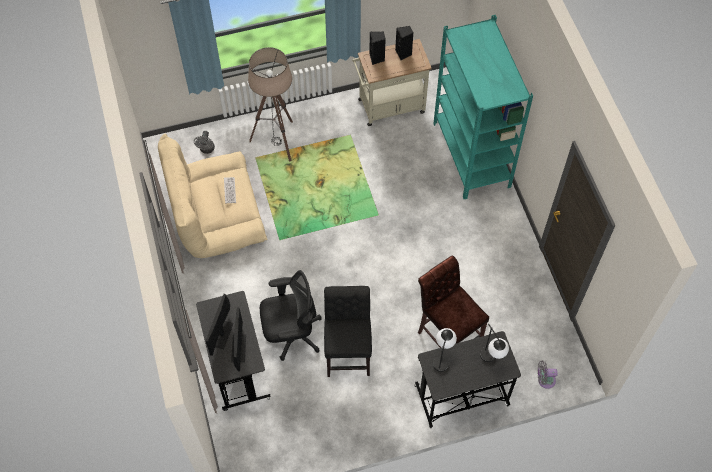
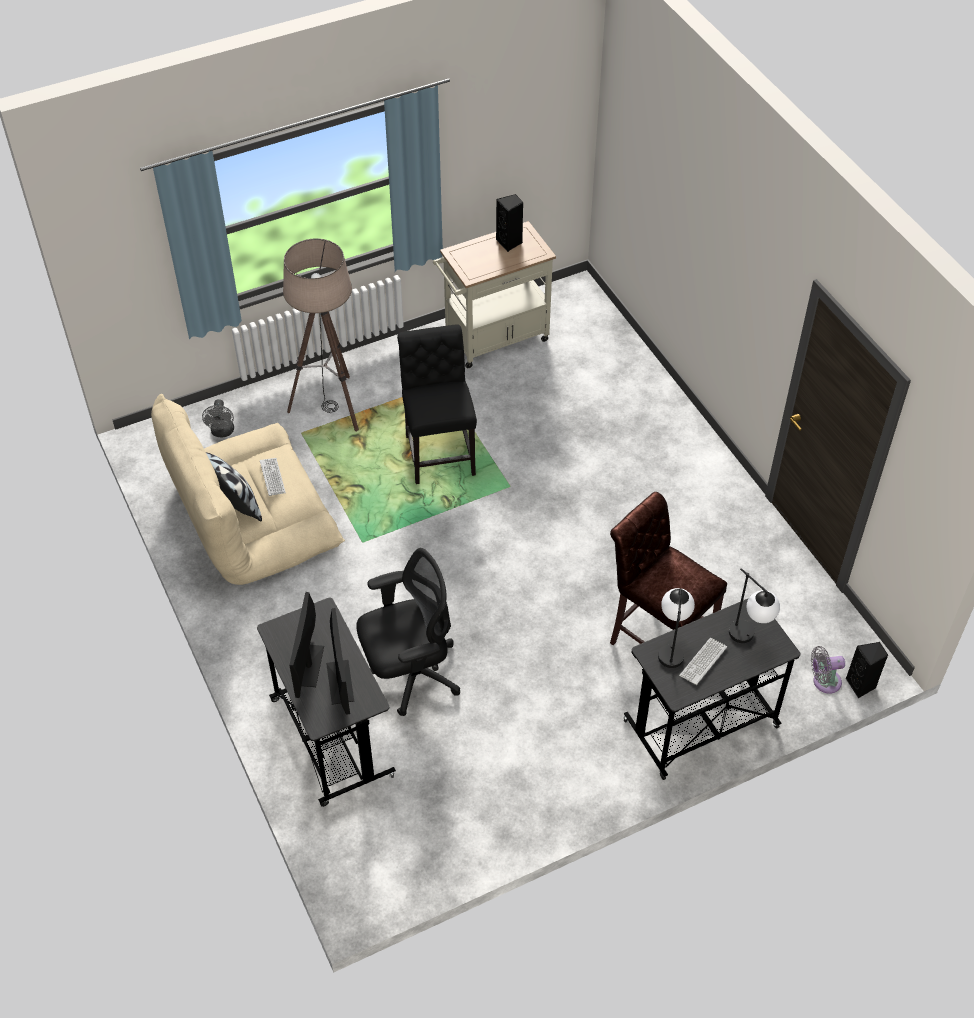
camera: 10 degrees left, 10 degrees down
black chair [324,286,372,377] -> black chair moved to [397,324,477,484]
black speaker [369,32,386,65] -> black speaker moved to [846,642,888,698]
turquoise bookcase [433,15,533,199] -> none
none -> pillow [206,452,262,521]
none -> keyboard [679,638,727,685]

